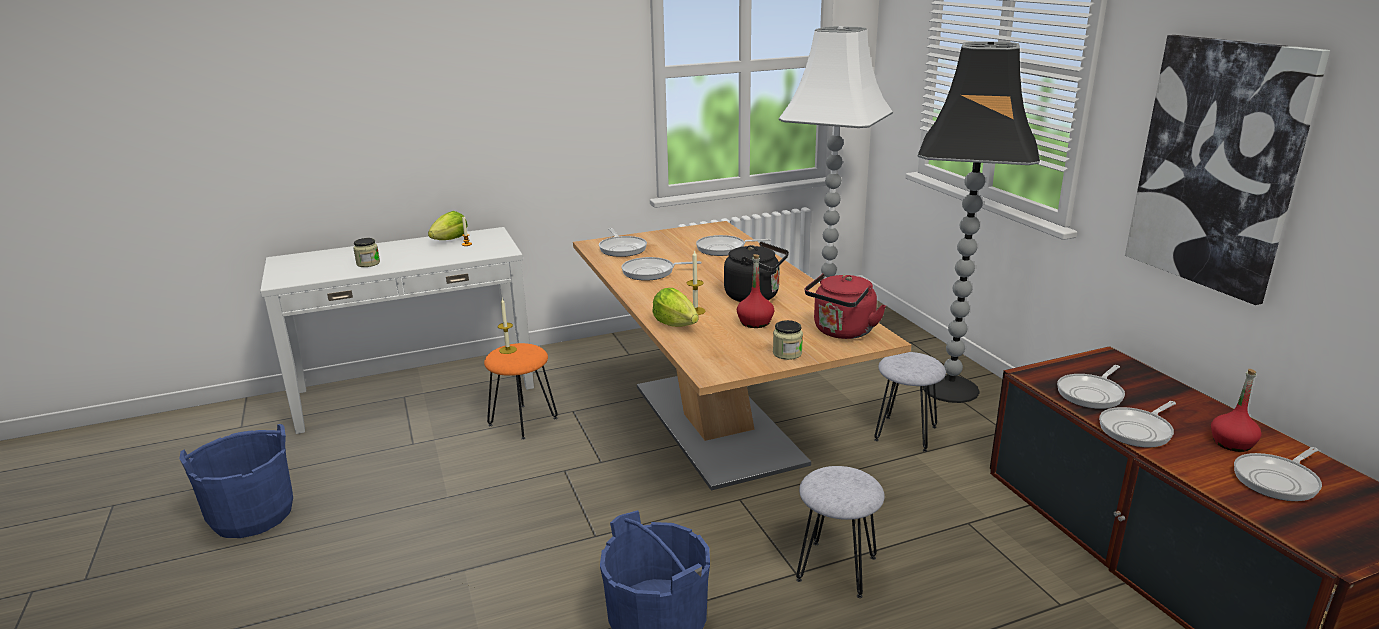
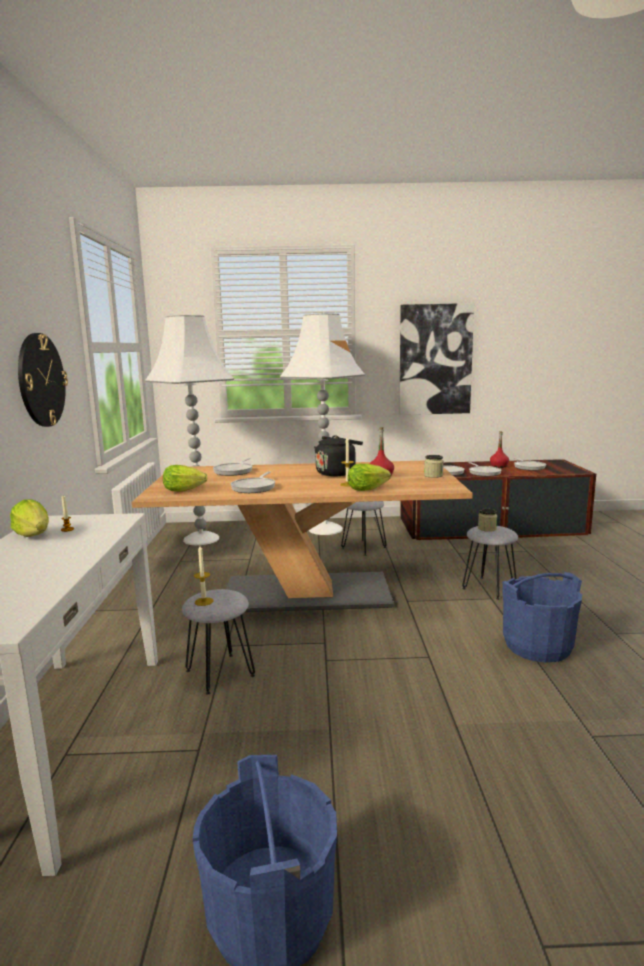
camera: 70 degrees left, 10 degrees down
jar [353,238,380,267] -> jar moved to [478,509,497,532]
orange stool [484,343,558,440] -> grey stool [182,589,255,694]
frying pan [599,228,647,257] -> lettuce [163,465,207,491]
red kettle [805,273,886,339] -> none
black floor lamp [918,41,1040,403] -> white floor lamp [280,313,365,535]
none -> wall clock [18,333,68,427]

